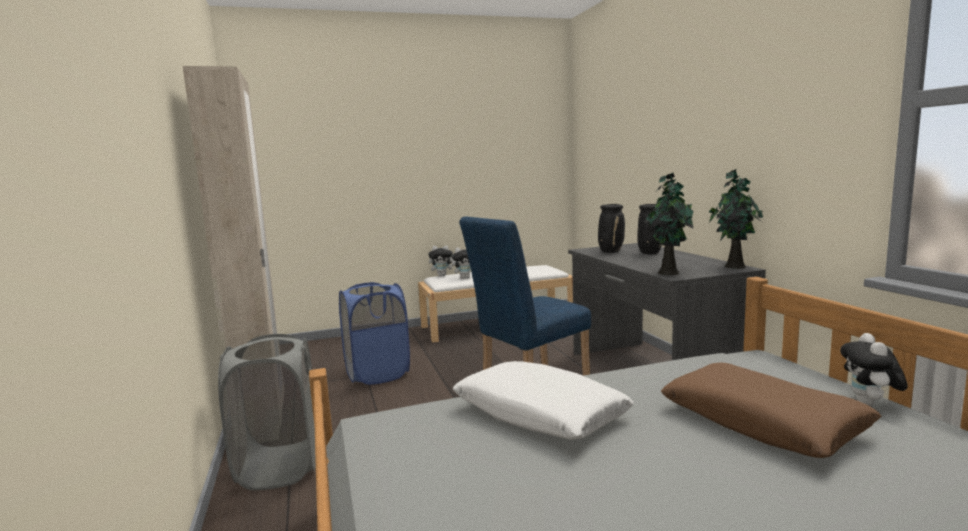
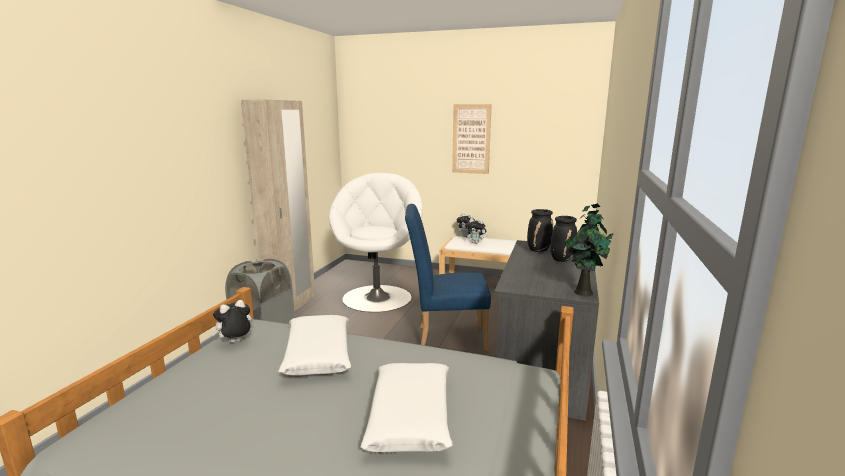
camera: 35 degrees right, 5 degrees up
blue laundry basket [339,282,410,385] -> white armchair [329,173,423,312]
potted plant [645,173,693,275] -> none
brown pillow [661,362,881,458] -> white pillow [360,363,453,453]
plush toy [840,333,908,406] -> plush toy moved to [211,300,252,343]
none -> picture [452,104,492,174]

